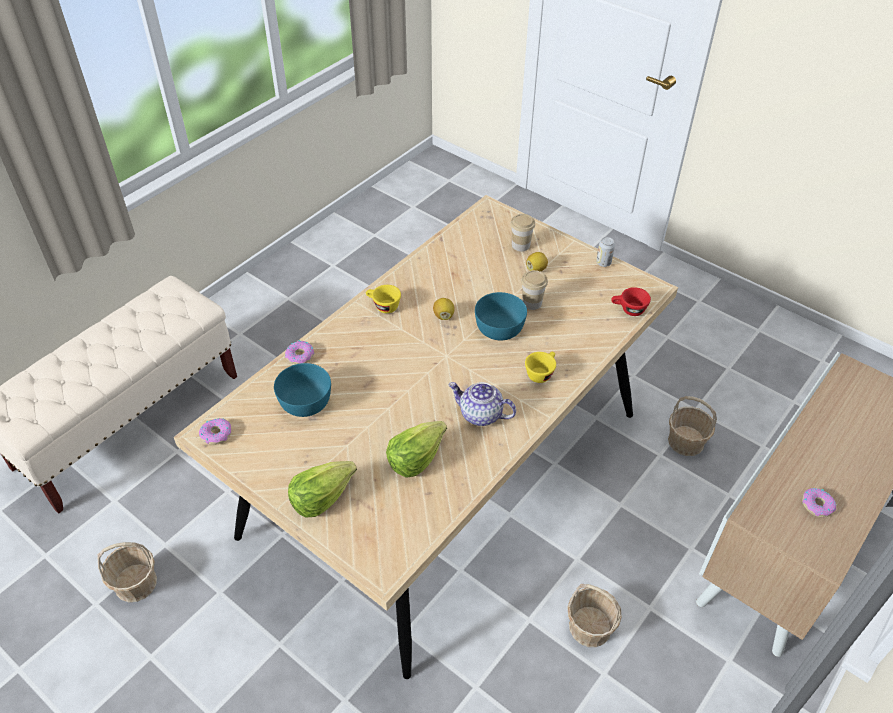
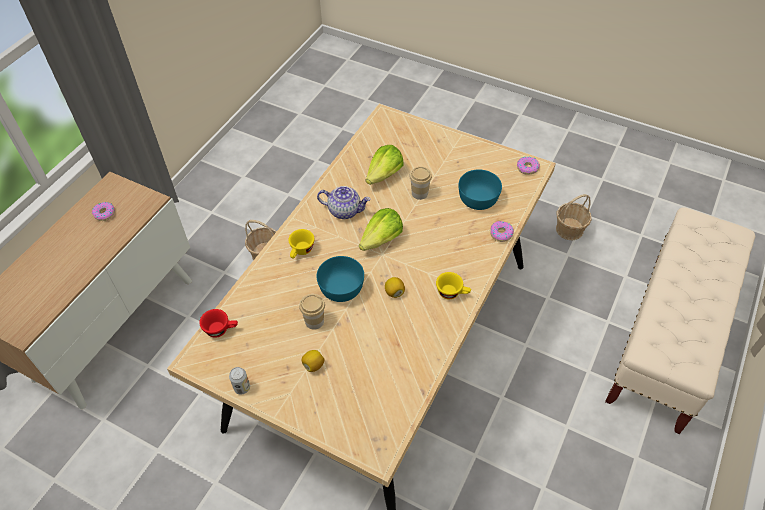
camera: 170 degrees right, 5 degrees up
lettuce [288,461,357,518] -> lettuce moved to [359,208,403,251]
cup [510,214,535,251] -> cup moved to [409,167,432,200]
basket [668,396,717,456] -> none

